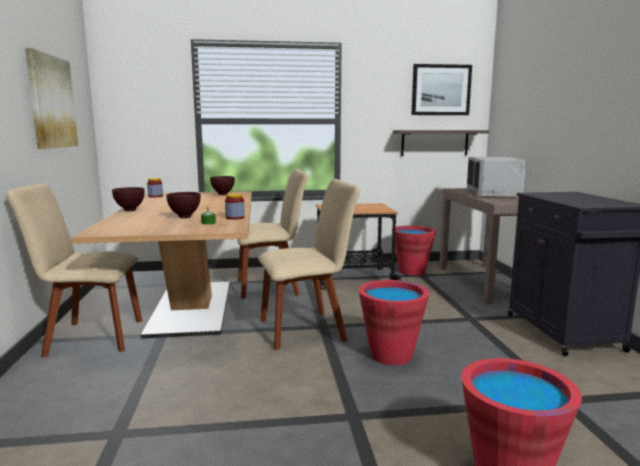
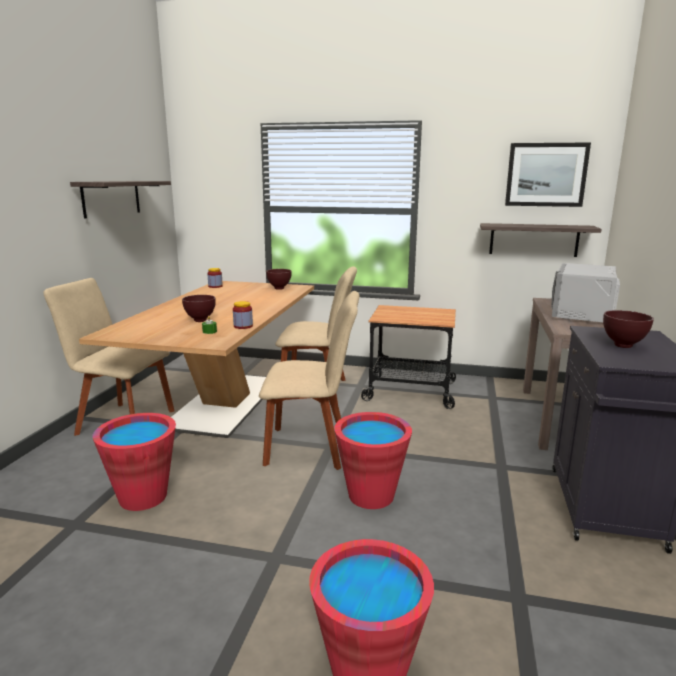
camera: 20 degrees right, 5 degrees up
picture [25,48,78,149] -> shelf [70,181,171,219]
brown bowl [112,187,145,211] -> brown bowl moved to [603,310,654,348]
red bucket [392,226,436,276] -> red bucket moved to [93,413,176,511]

